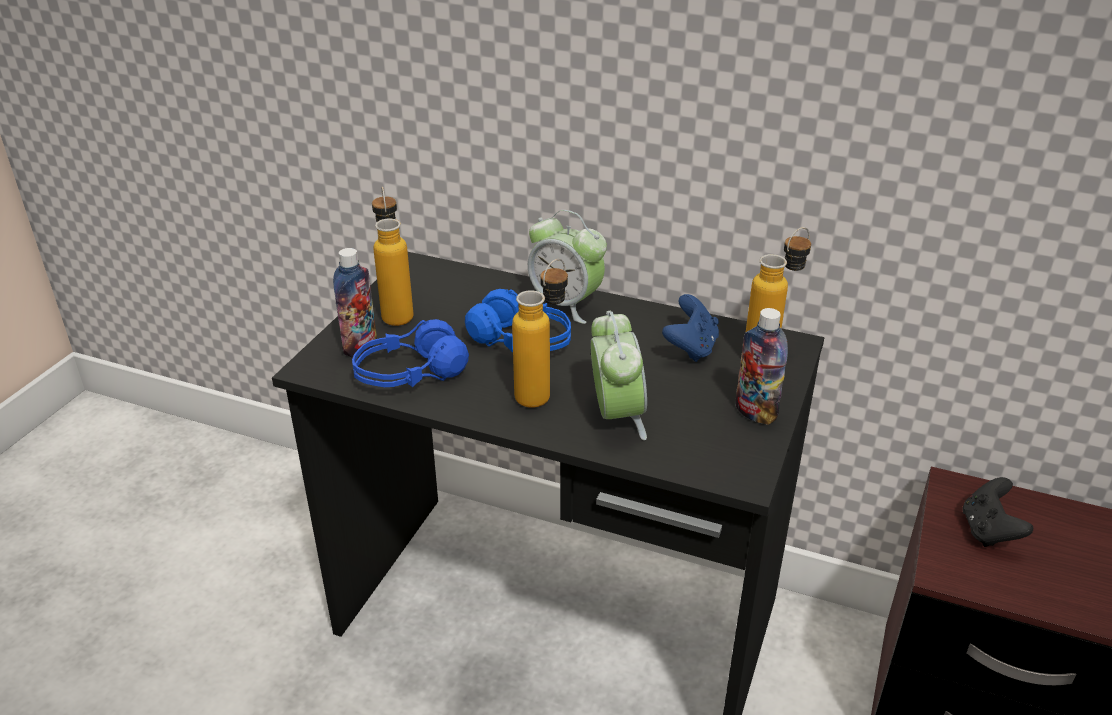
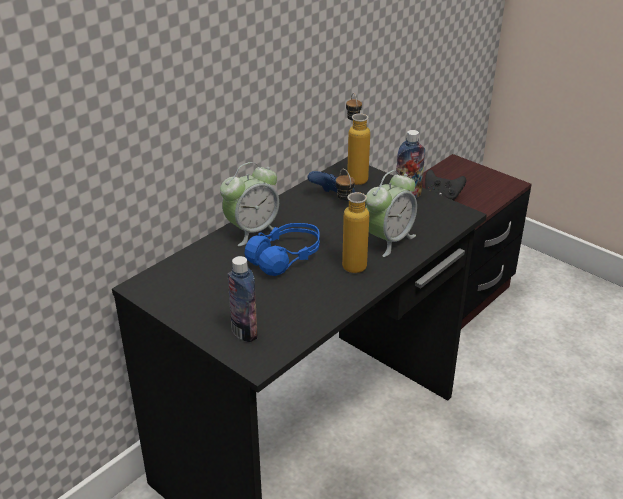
camera: 70 degrees left, 0 degrees up
blue headphones [352,319,469,387] -> none
bottle [372,187,414,326] -> none
alarm clock [590,311,647,440] -> alarm clock turned 120 degrees clockwise [365,170,417,257]

